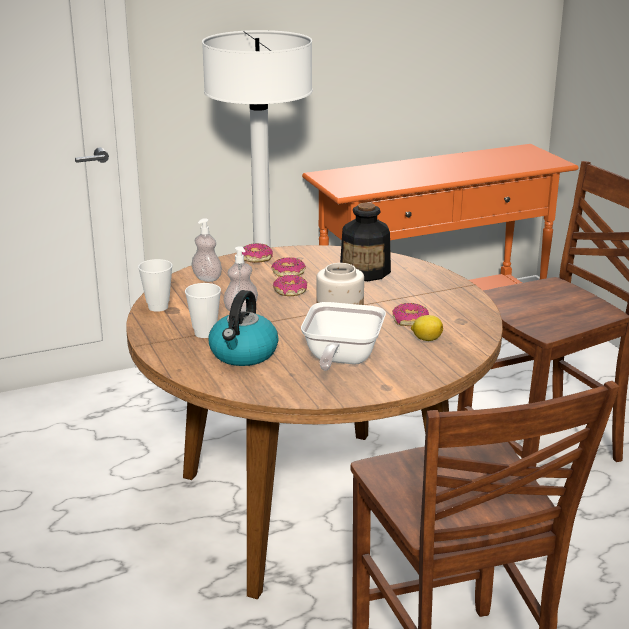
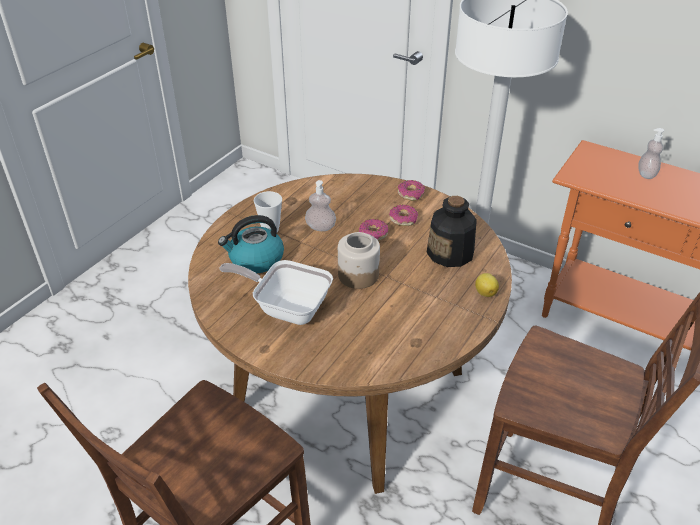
camera: 55 degrees right, 15 degrees up
cup [138,259,173,312] -> none
soap dispenser [191,218,222,282] -> soap dispenser moved to [638,128,664,179]
frying pan [301,302,386,371] -> frying pan turned 45 degrees clockwise [219,260,333,325]
donut [392,303,429,326] -> none
lemon [411,315,443,341] -> lemon moved to [475,273,499,297]

